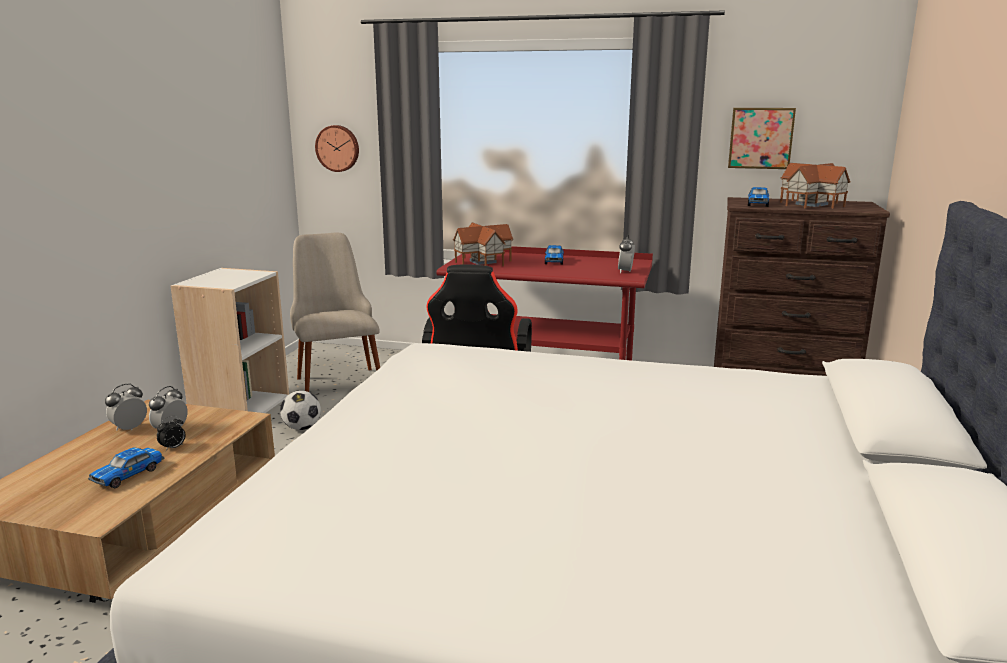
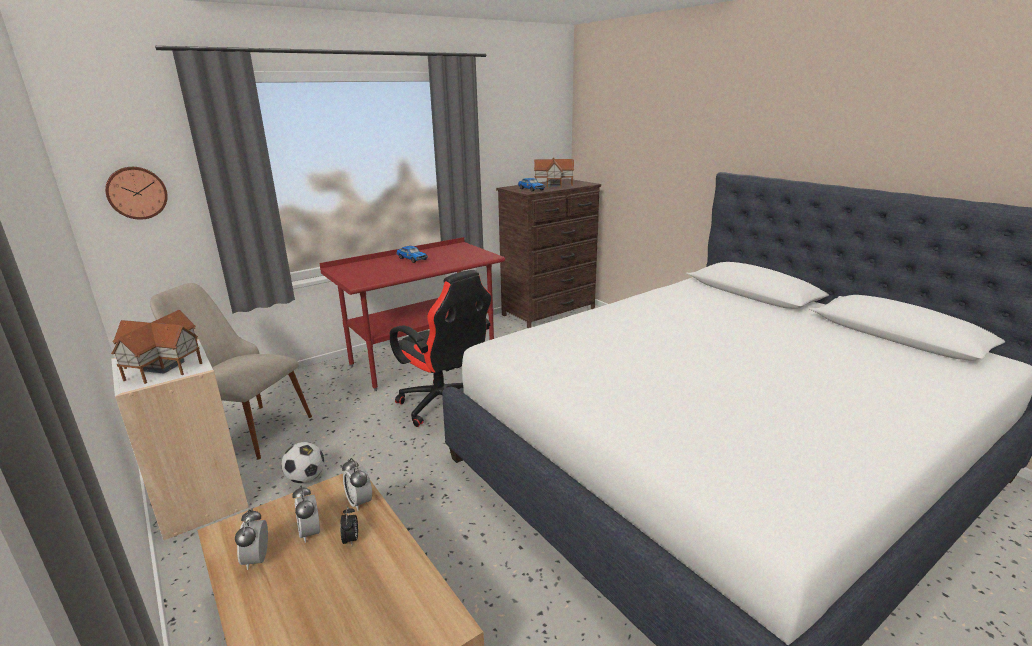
camera: 50 degrees left, 5 degrees up
toy car [88,447,165,488] -> none
toy house [453,222,513,266] -> toy house moved to [111,310,202,384]
alarm clock [618,234,635,273] -> alarm clock moved to [342,458,372,511]
picture [728,108,796,169] -> none

